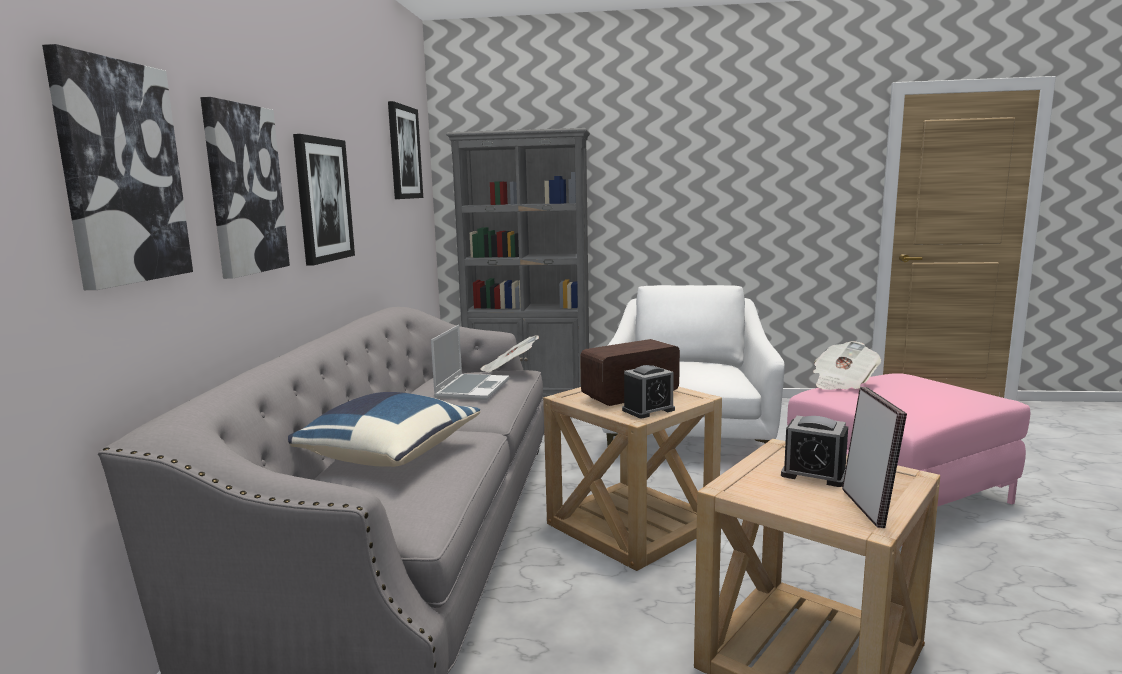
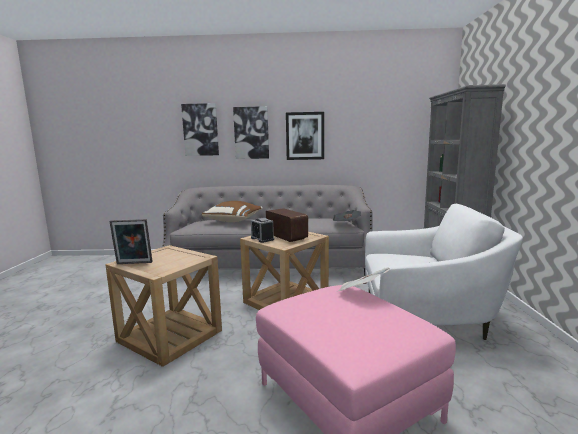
camera: 85 degrees right, 0 degrees up
blue pillow [288,392,480,467] -> brown pillow [202,201,263,222]
picture [388,101,423,199] -> none
laptop [431,325,509,400] -> none
alarm clock [781,416,848,487] -> none

